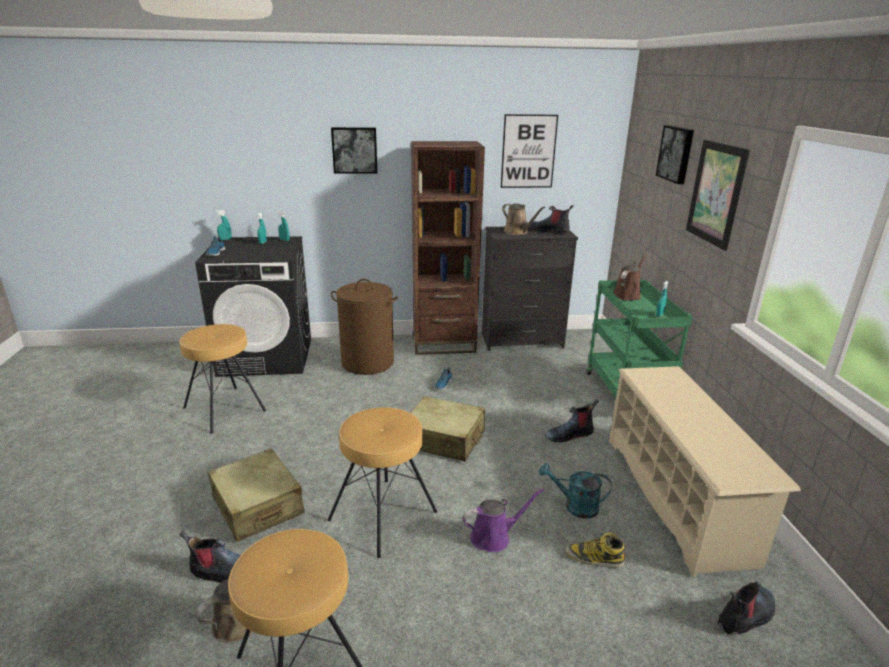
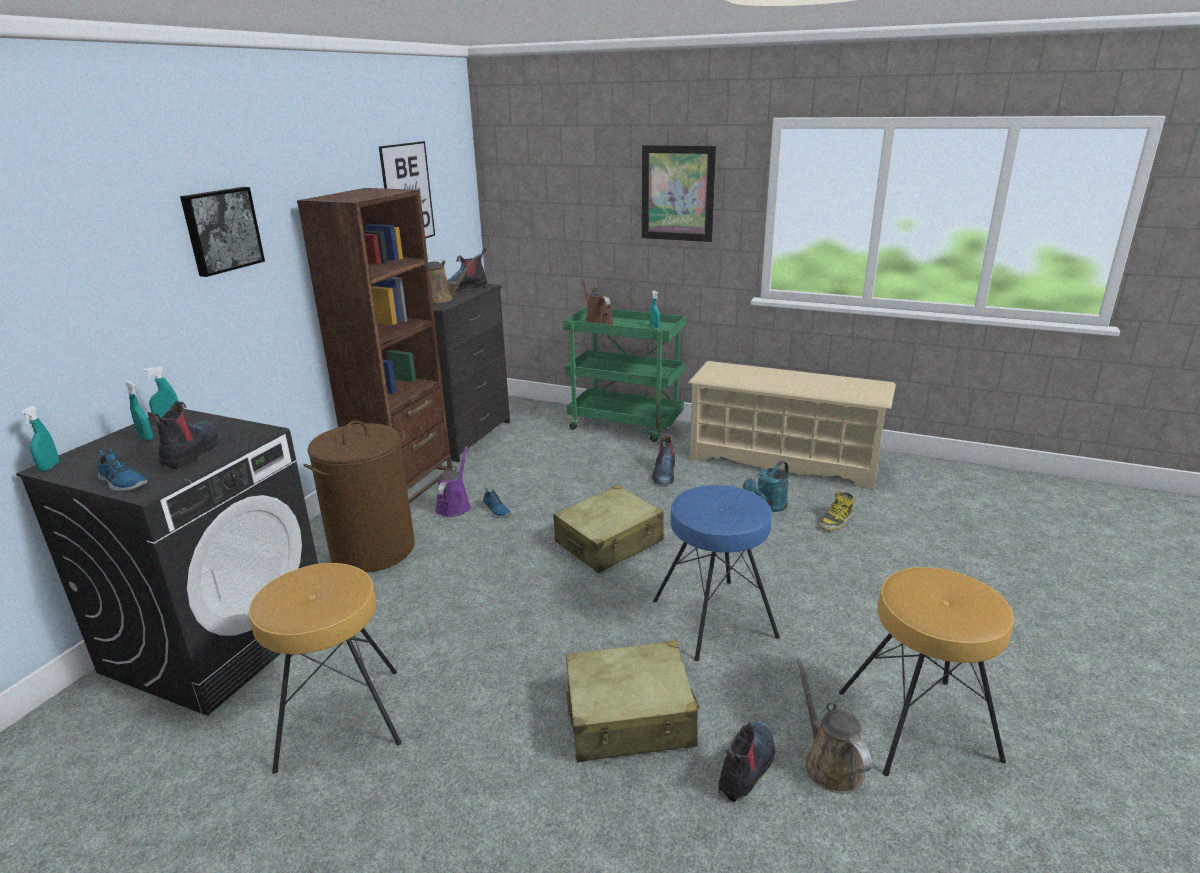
camera: 60 degrees left, 0 degrees up
brown stool [328,407,437,558] -> blue stool [653,485,780,661]
purple watering can [463,488,544,552] -> purple watering can moved to [435,446,471,517]
picture [656,125,694,184] -> none
boot [718,581,775,635] -> boot moved to [147,401,220,470]

